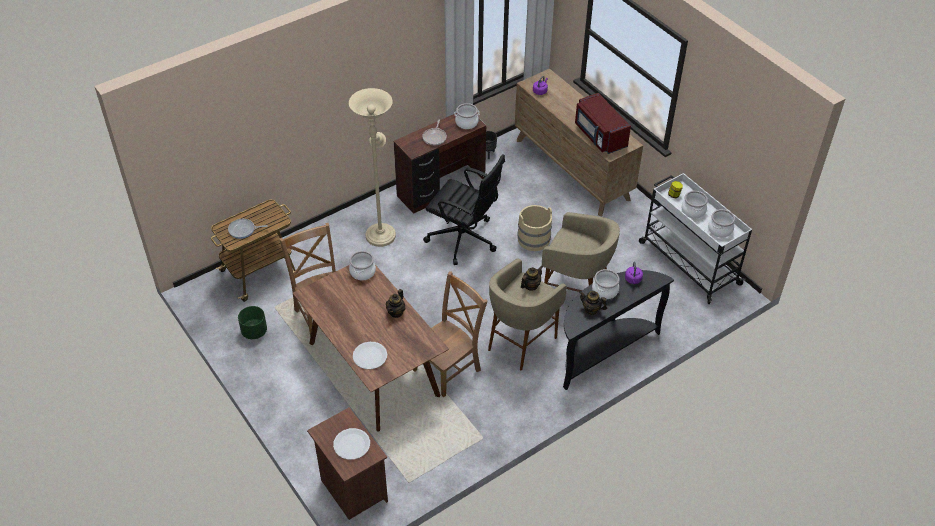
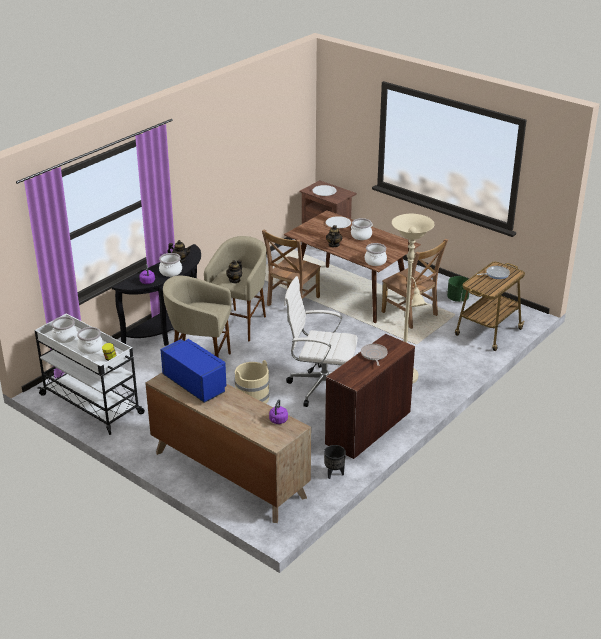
camera: 165 degrees right, 15 degrees down
black office chair [423,154,505,265] -> white office chair [284,276,358,407]
cooking pot [454,103,479,129] -> cooking pot moved to [351,218,373,240]
red microwave [575,93,631,154] -> blue microwave [160,339,226,403]

